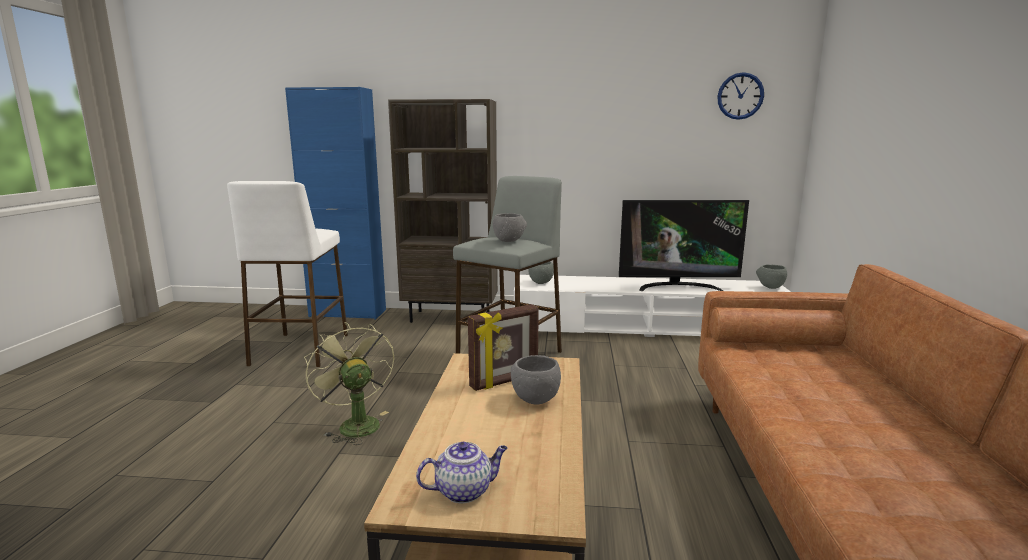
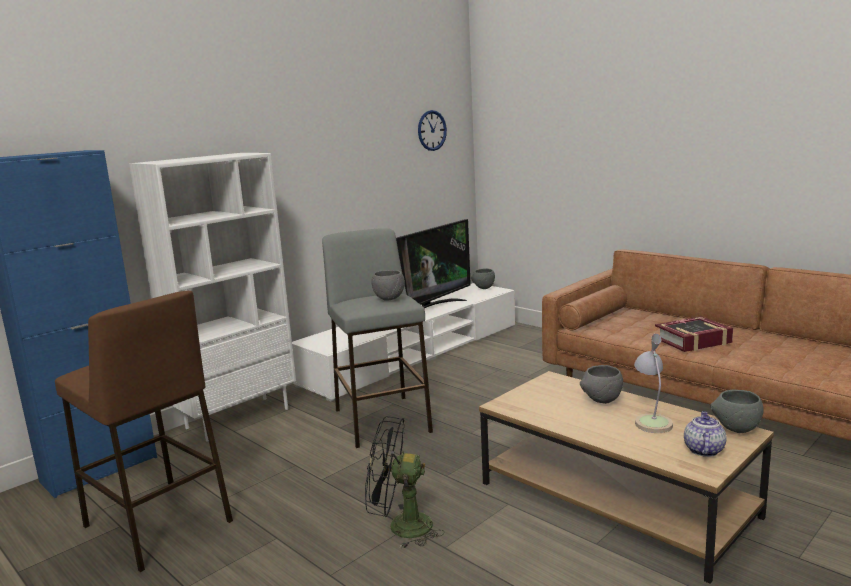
camera: 50 degrees left, 0 degrees up
white stool [227,181,348,367] -> brown stool [55,291,233,572]
green fan [304,322,394,445] -> black fan [365,416,445,549]
brown bookcase [388,99,498,323] -> white bookcase [129,153,296,441]
picture frame [468,304,539,391] -> none
grey bowl [528,262,554,284] -> grey bowl moved to [711,389,764,433]
none -> table lamp [634,334,673,433]
none -> book [655,316,733,352]

